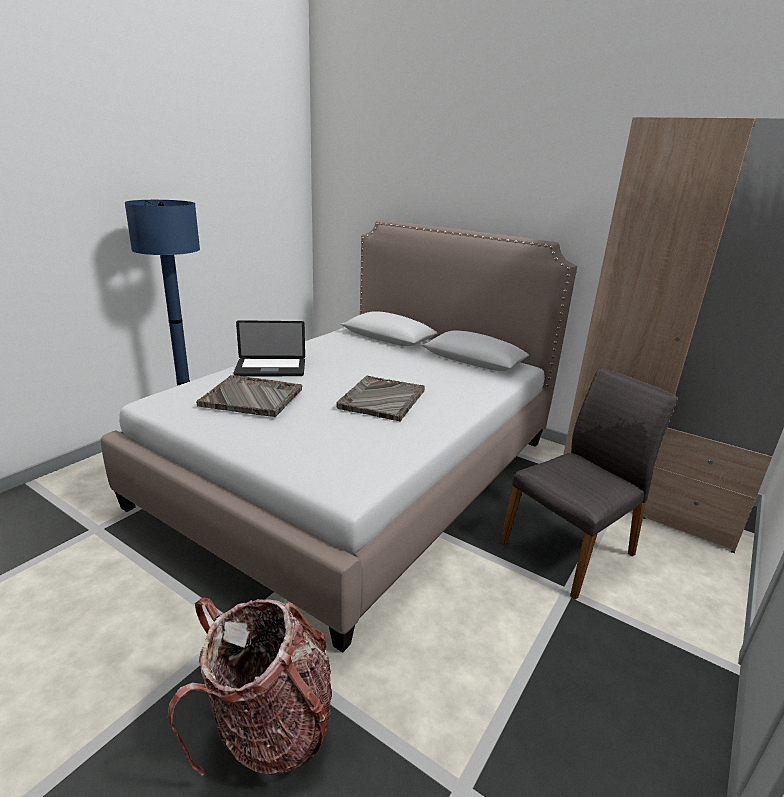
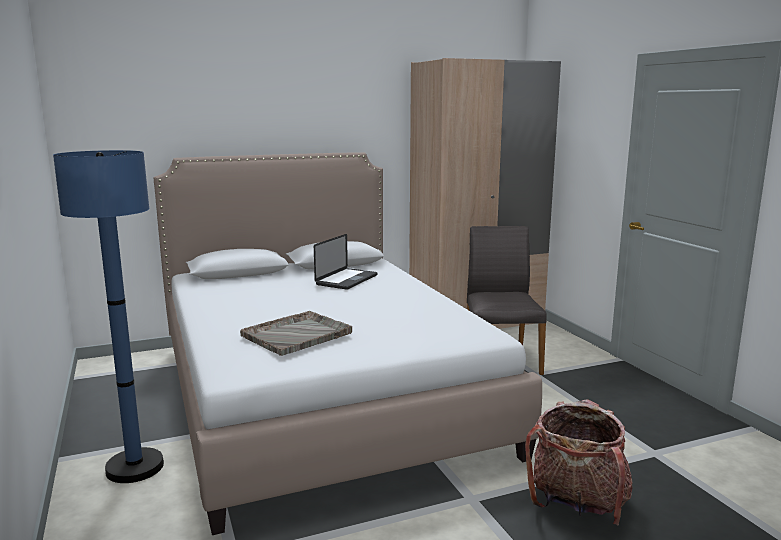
camera: 55 degrees left, 10 degrees down
laptop [234,320,305,376] -> laptop moved to [314,234,378,290]
grey tray [336,376,425,422] -> none

